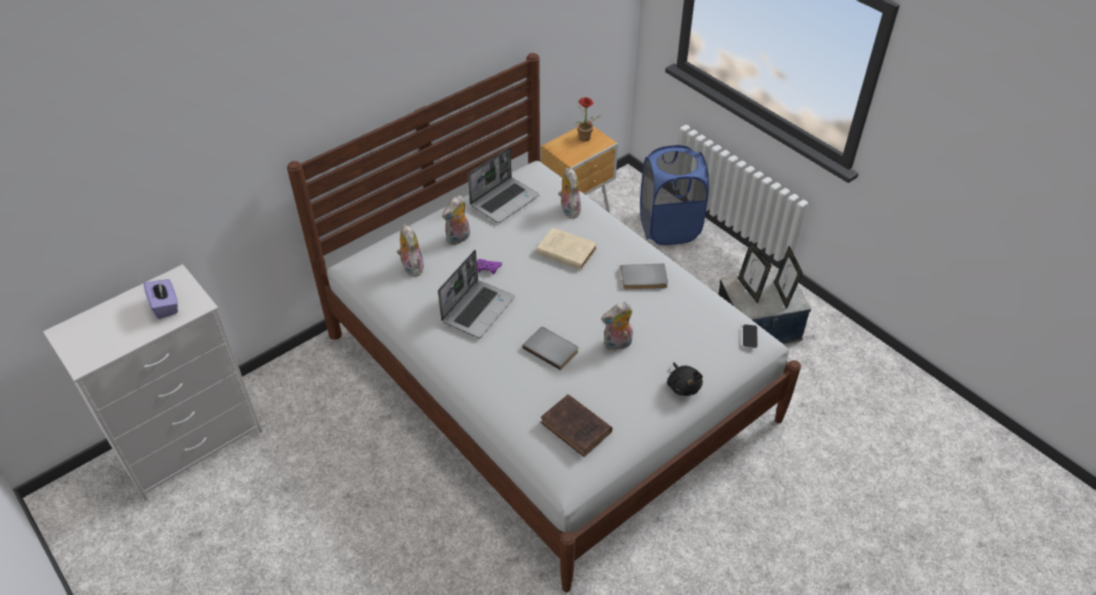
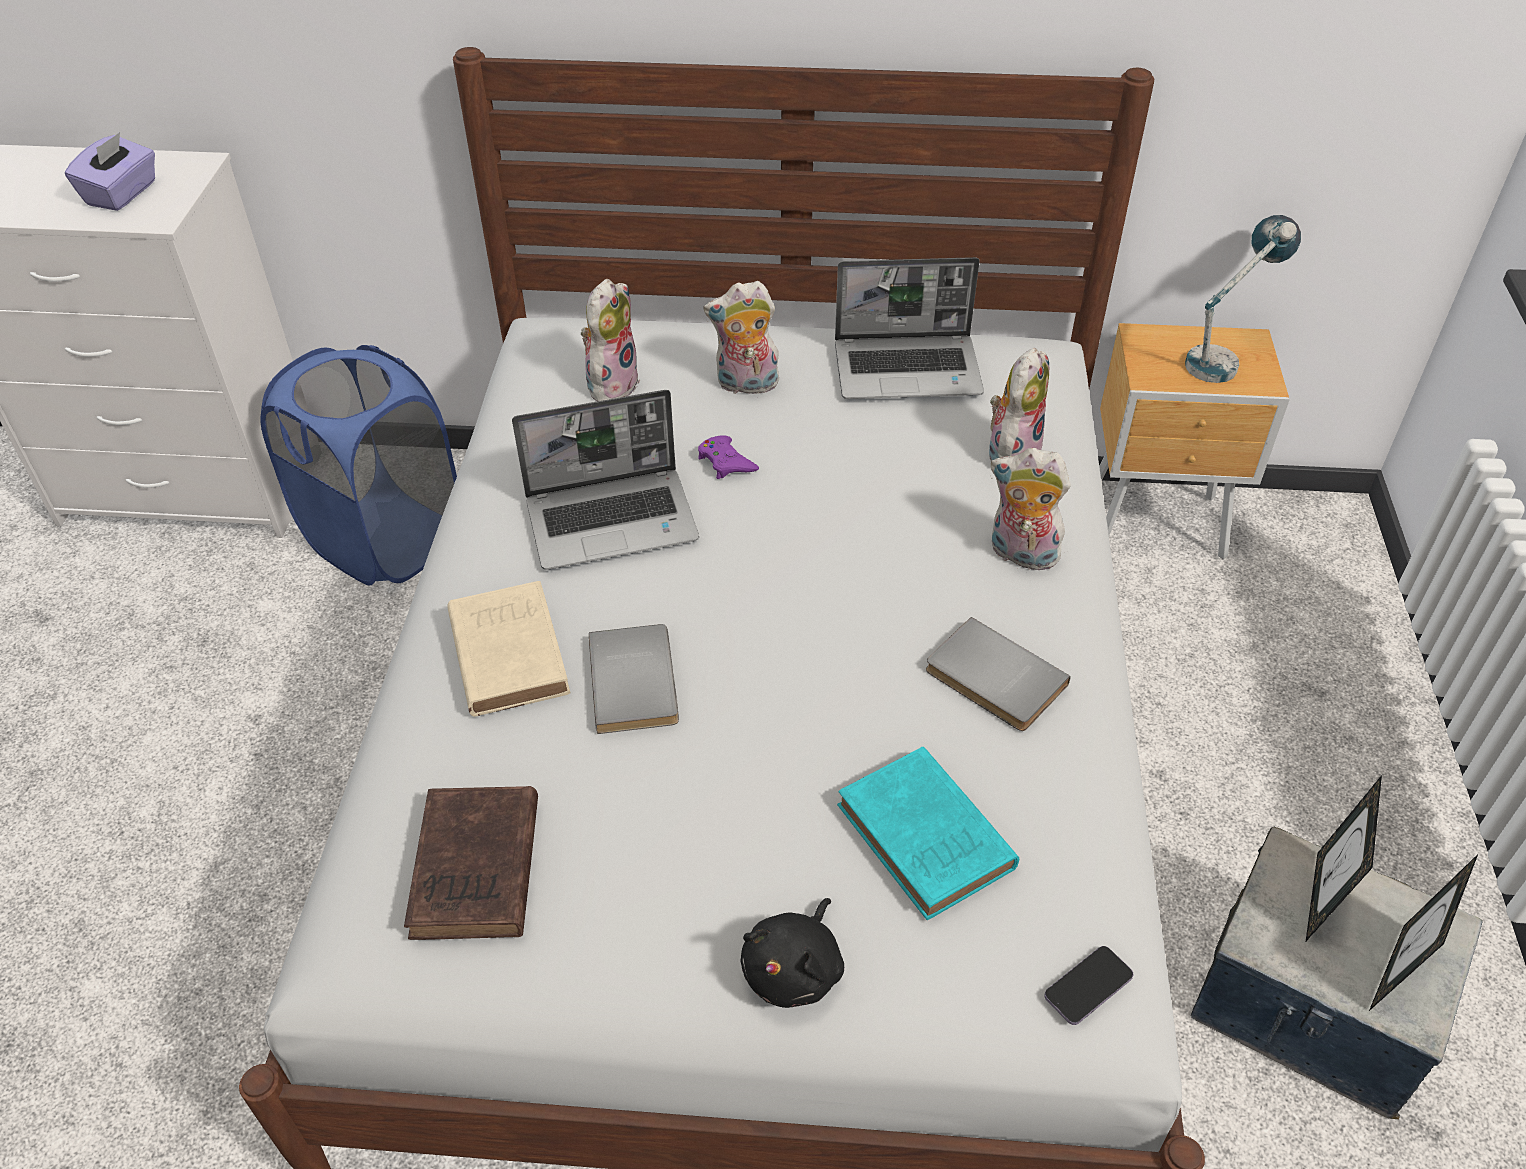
camera: 45 degrees right, 0 degrees up
beige book [536,228,597,270] -> beige book moved to [447,581,571,717]
potted plant [576,97,601,142] -> table lamp [1185,215,1301,383]
plush toy [601,302,633,351] -> plush toy moved to [991,448,1070,570]
blue laundry basket [640,145,709,245] -> blue laundry basket moved to [260,345,457,586]
none -> turquoise book [837,747,1019,920]

